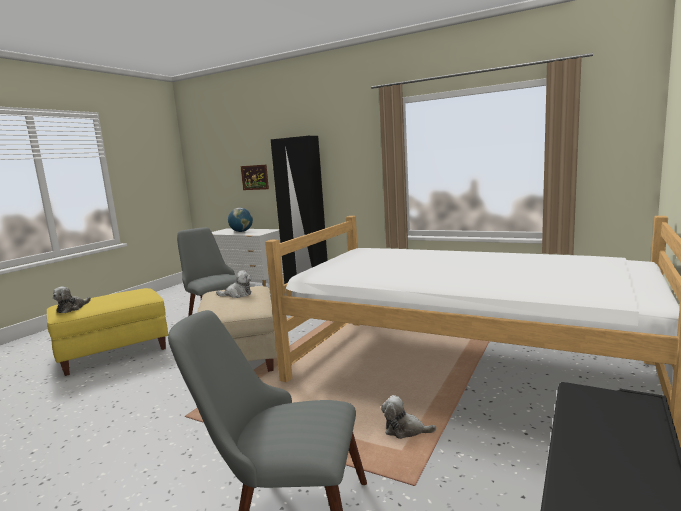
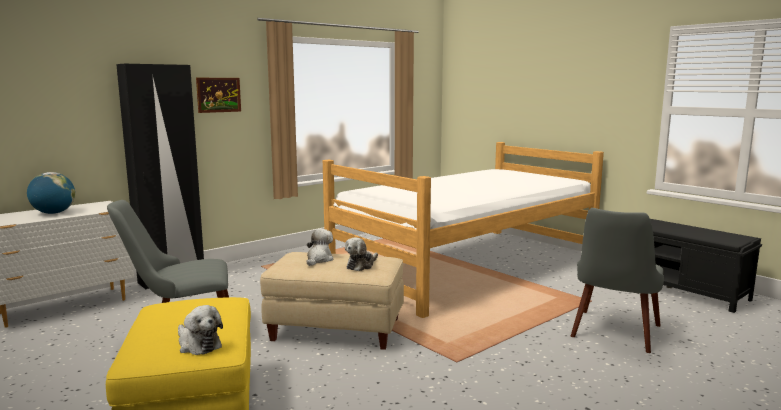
camera: 70 degrees left, 0 degrees up
picture [241,165,269,190] -> picture moved to [196,78,241,113]
plush toy [381,395,437,439] -> plush toy moved to [345,237,378,271]

